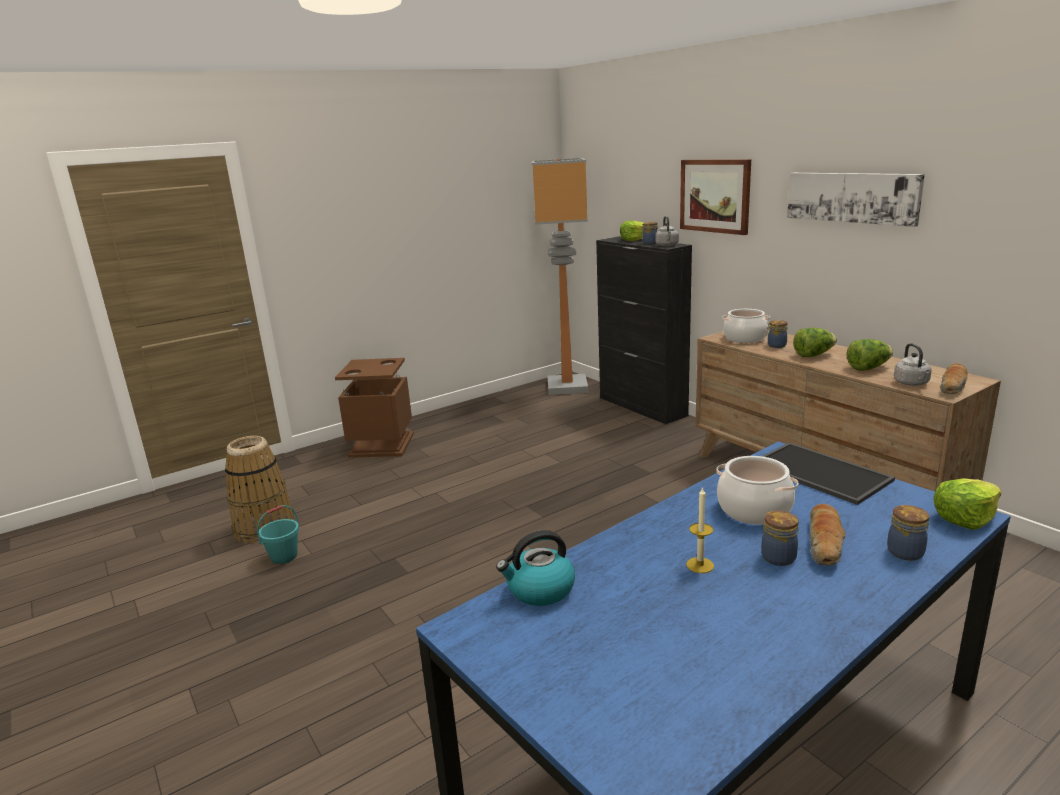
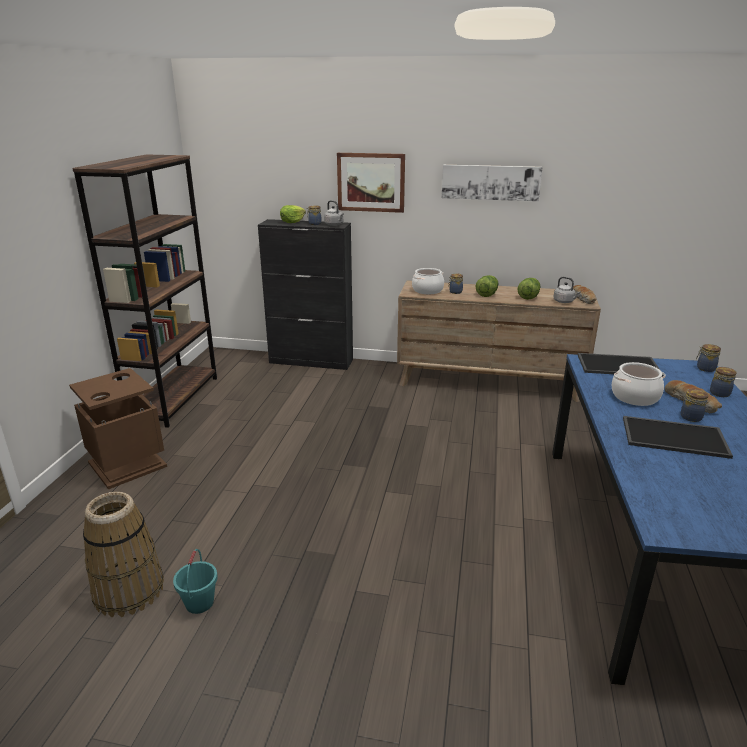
camera: 45 degrees left, 5 degrees up
kettle [496,530,575,606] -> none
floor lamp [532,158,588,395] -> none
candle [686,487,714,573] -> tray [623,416,733,459]
lettuce [933,478,1002,530] -> jar [696,344,721,372]
none -> brown bookcase [72,154,217,428]

